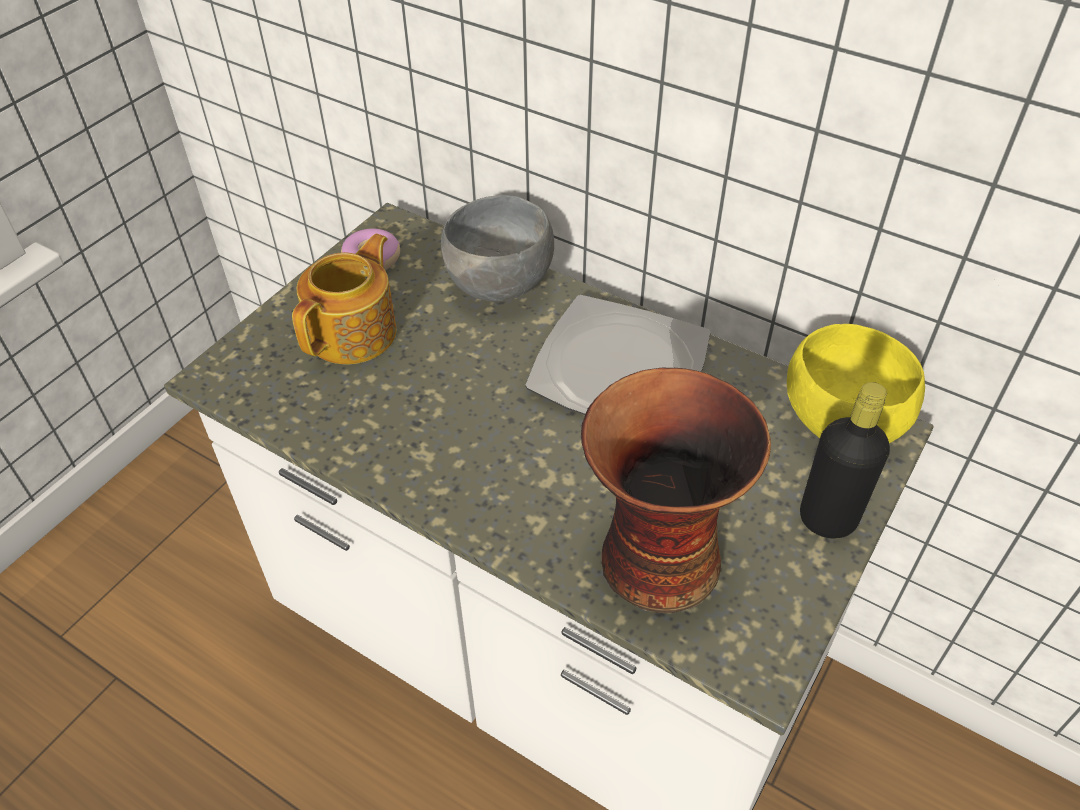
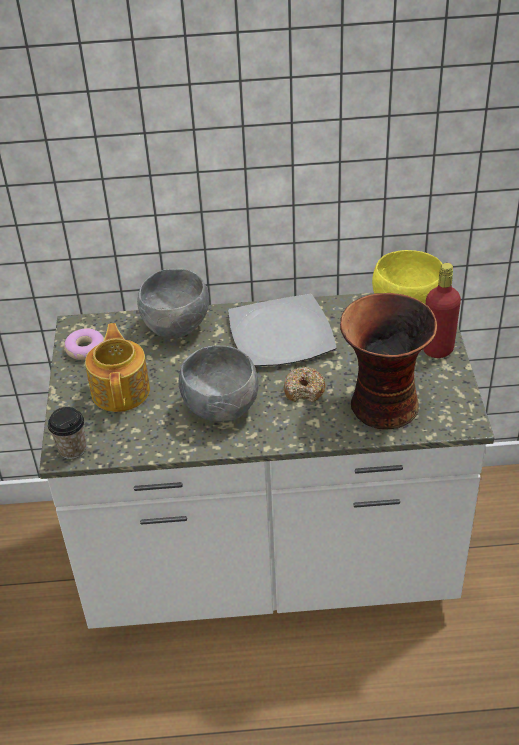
camera: 35 degrees left, 5 degrees down
black bottle [800,382,890,538] -> red bottle [423,263,461,358]
none -> cup [48,407,86,459]
none -> grey bowl [179,345,259,423]
none -> donut [283,367,326,402]

